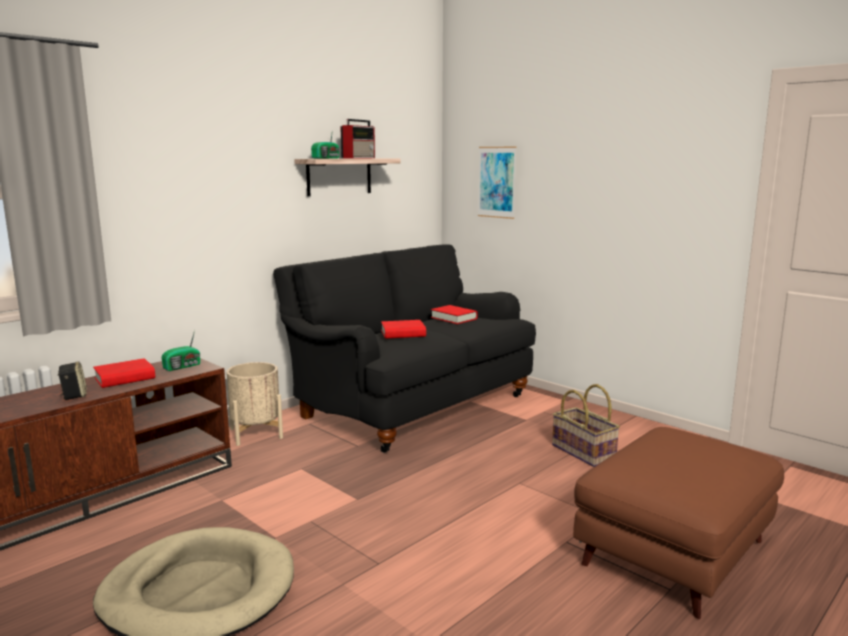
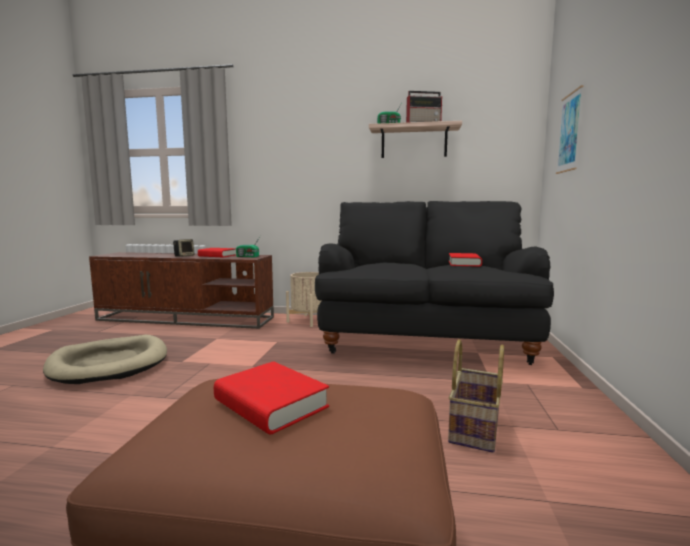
camera: 55 degrees right, 5 degrees down
red book [381,320,426,339] -> red book moved to [214,361,329,434]

